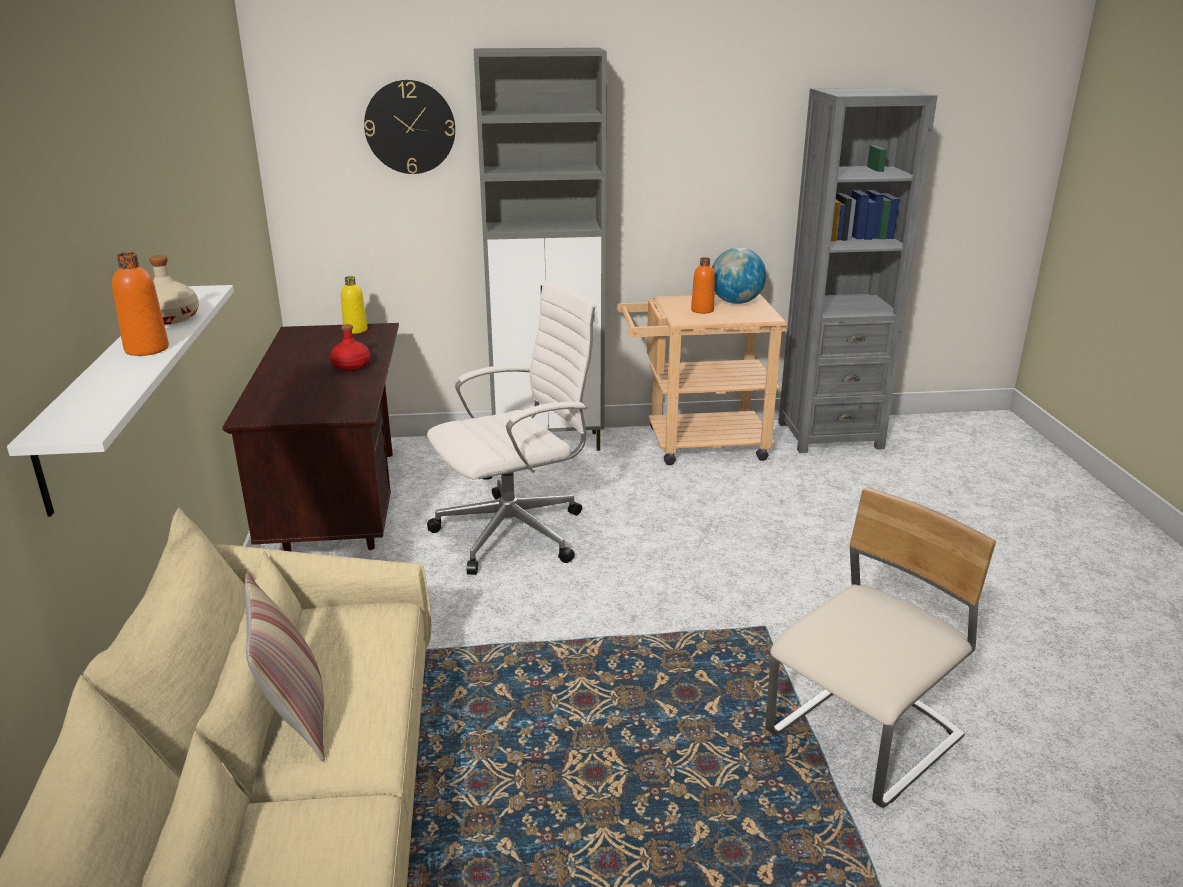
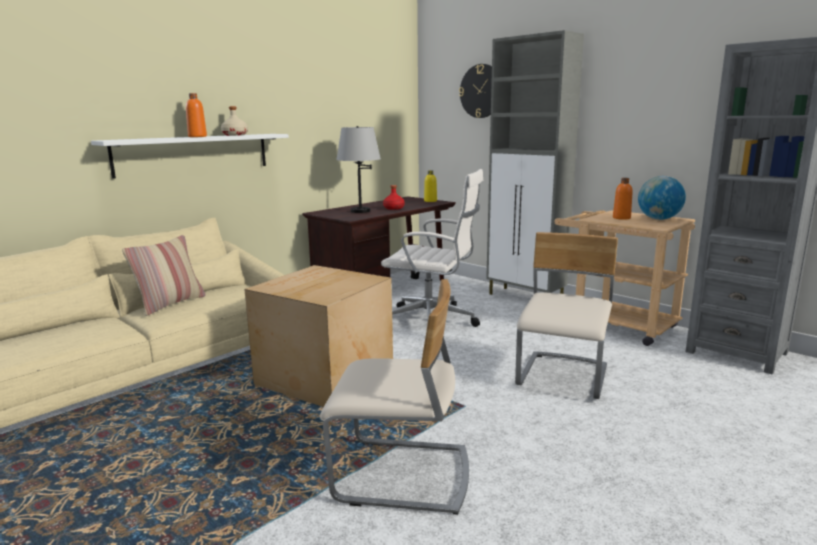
camera: 50 degrees right, 10 degrees down
none -> cardboard box [244,265,393,407]
none -> grey table lamp [336,126,381,213]
none -> beige chair [515,232,618,399]

